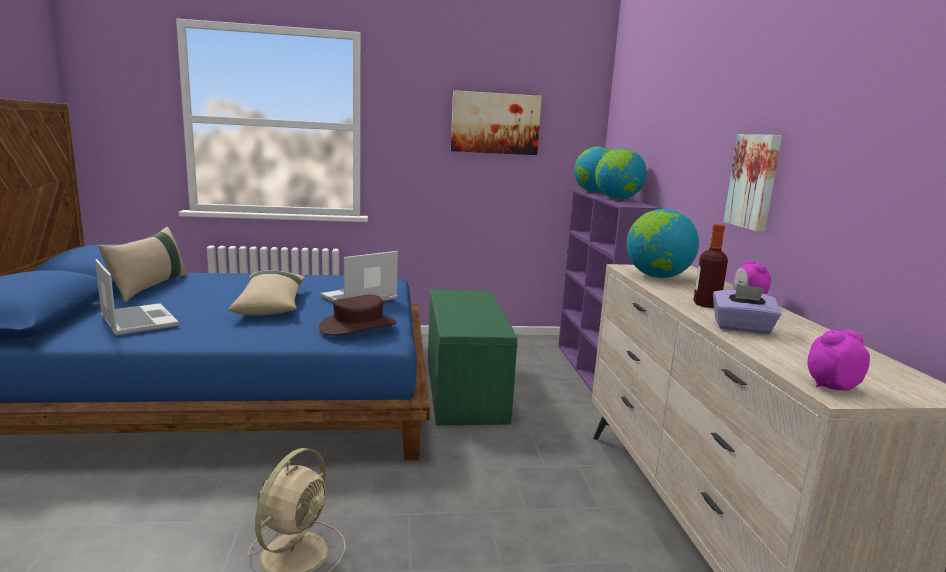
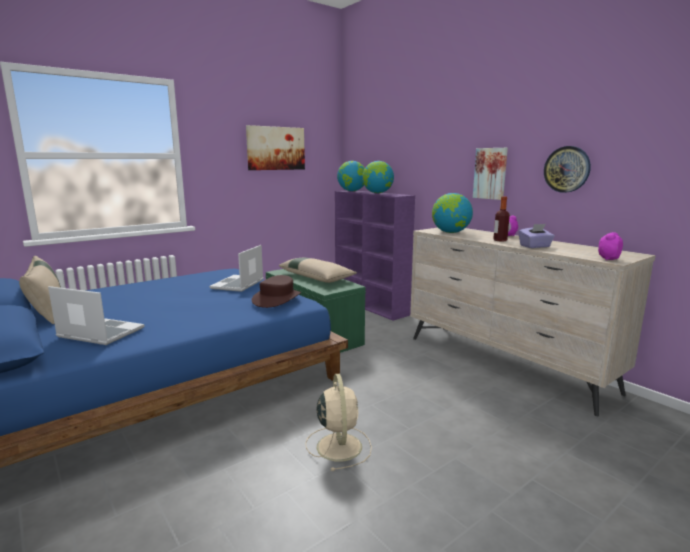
camera: 30 degrees left, 0 degrees up
beige pillow [228,271,306,315] -> beige pillow moved to [279,258,357,283]
none -> wall clock [544,146,591,193]

